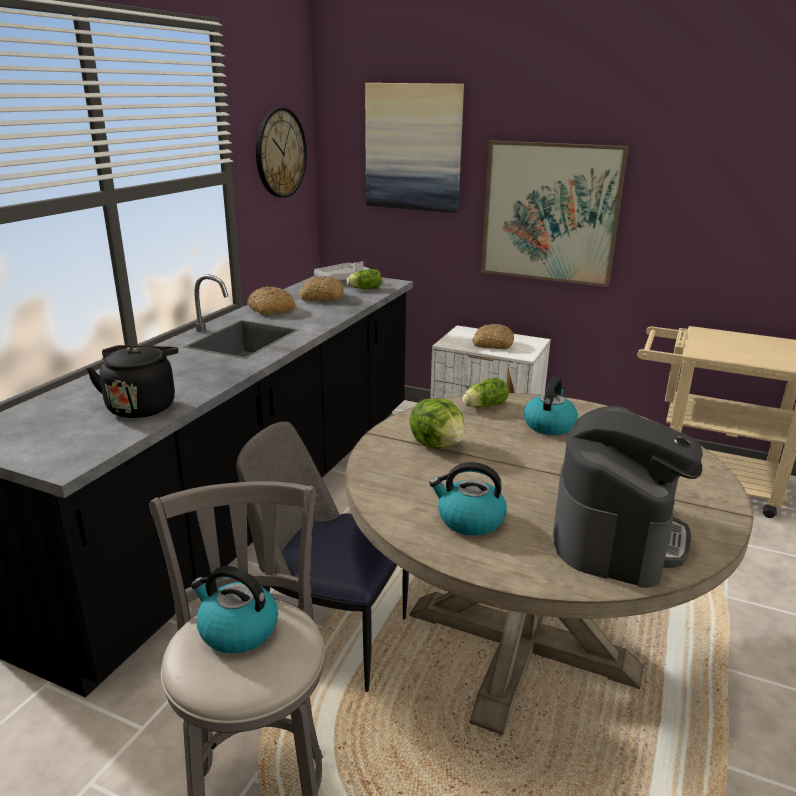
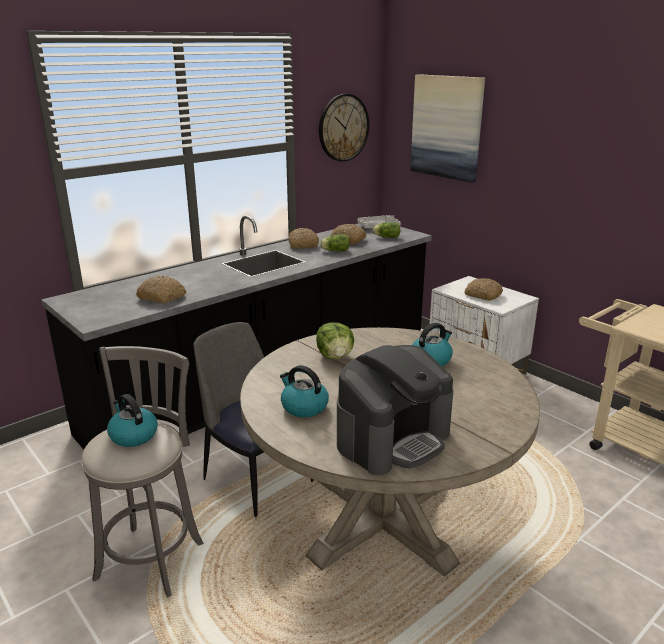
camera: 25 degrees right, 0 degrees up
black kettle [86,345,178,418] -> bread [136,276,186,304]
lettuce [462,378,509,408] -> lettuce moved to [320,235,349,251]
picture [481,140,629,287] -> none

